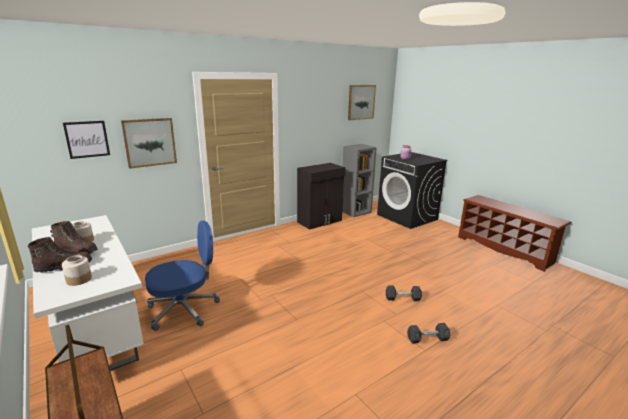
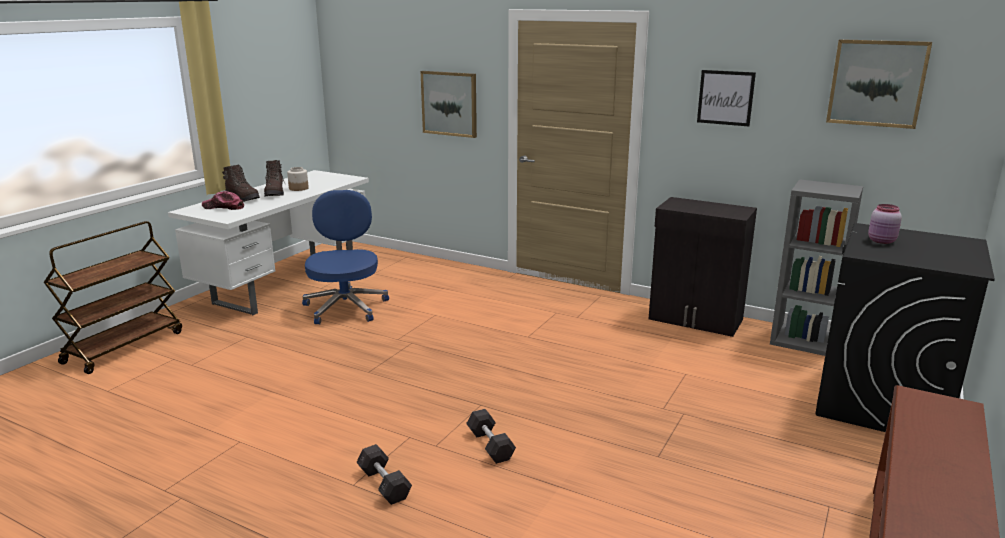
camera: 65 degrees right, 0 degrees up
jar [62,255,92,286] -> cap [202,191,244,210]
picture [63,121,110,159] -> picture moved to [697,70,756,126]
blue office chair [145,221,220,331] -> blue office chair turned 135 degrees counterclockwise [302,190,389,324]

